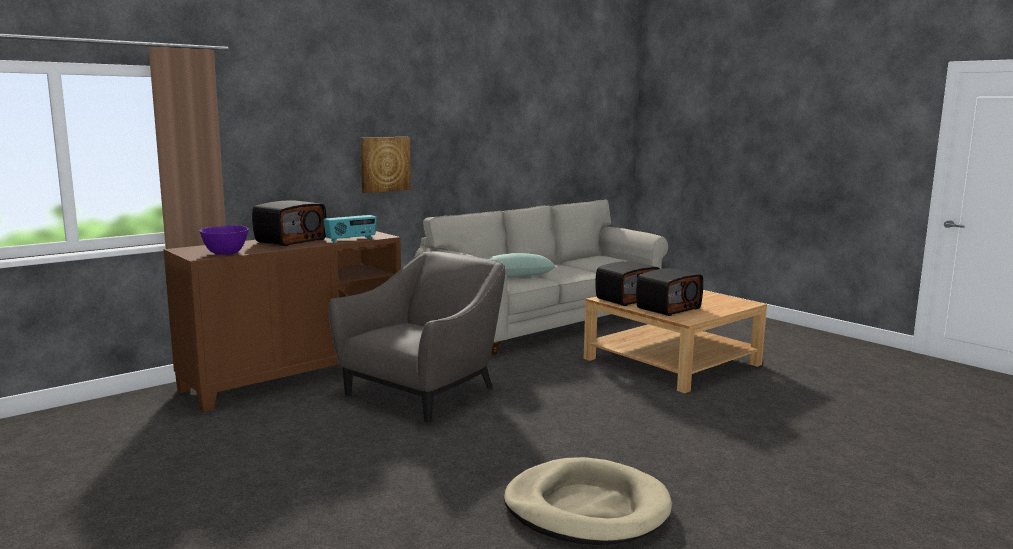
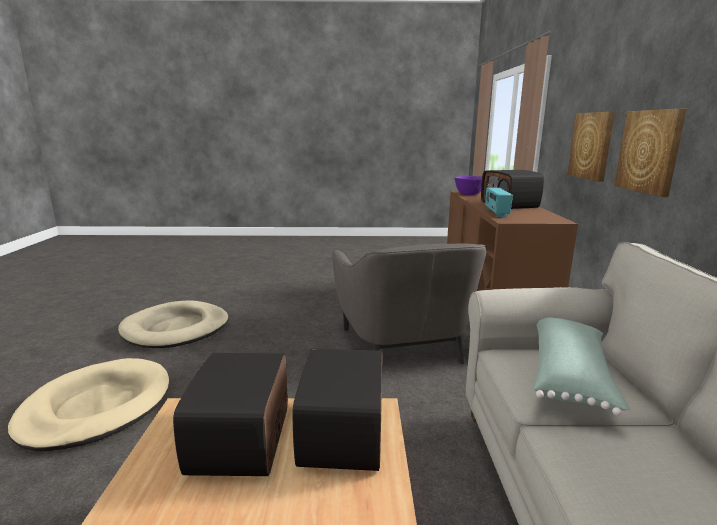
camera: 130 degrees right, 5 degrees up
none -> beige dog bed [8,358,169,451]
none -> picture [567,112,615,182]

